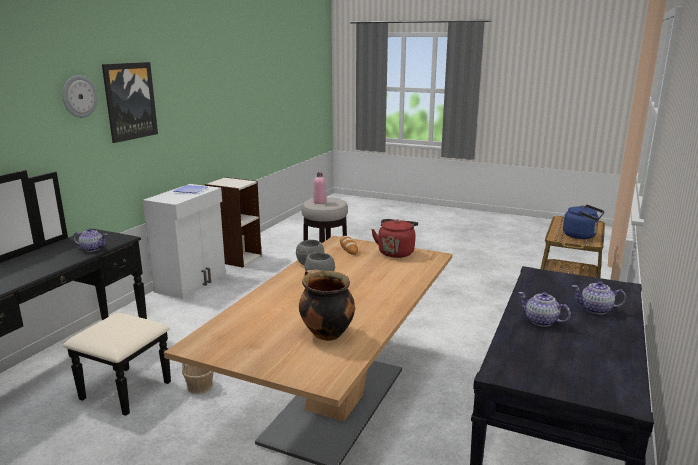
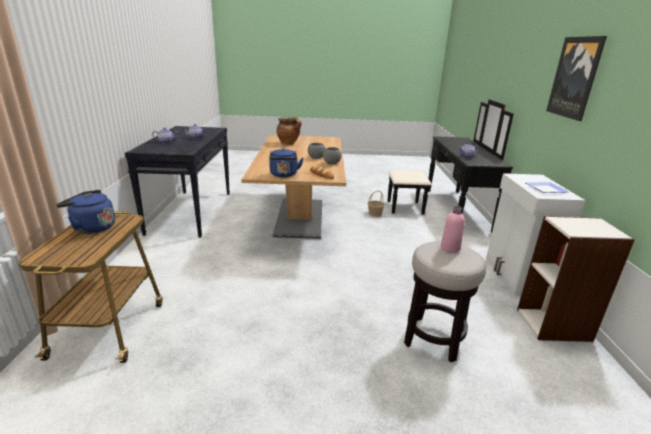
camera: 155 degrees right, 5 degrees up
wall clock [62,75,98,118] -> none
red kettle [371,219,418,258] -> blue kettle [269,148,303,177]

